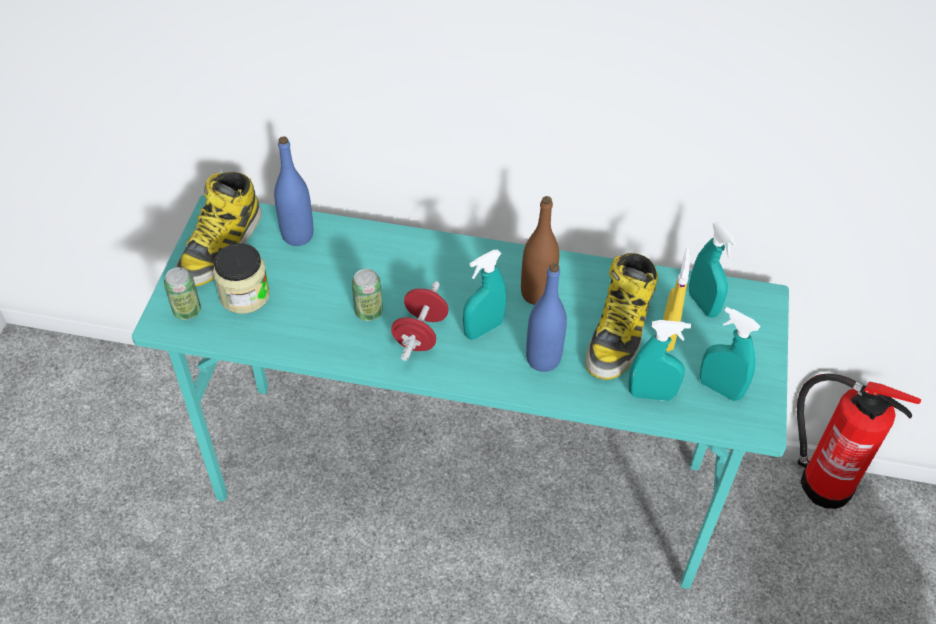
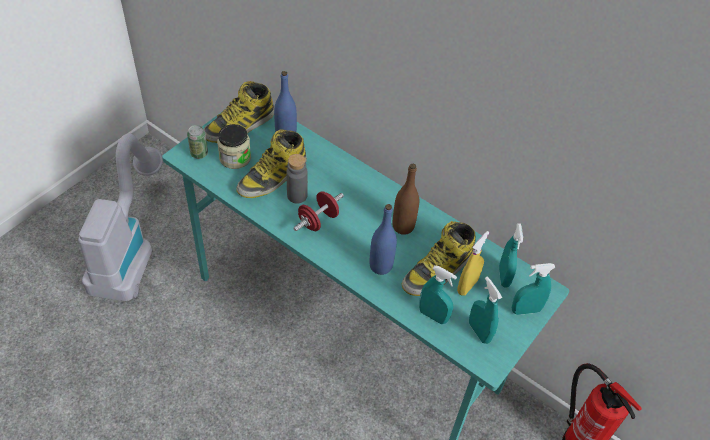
camera: 25 degrees right, 0 degrees up
can [352,269,383,321] -> grey bottle [286,154,308,203]
turquoise spray bottle [463,250,506,340] -> turquoise spray bottle moved to [512,263,555,315]
none -> vacuum cleaner [78,134,163,301]
none -> boot [237,129,307,198]

